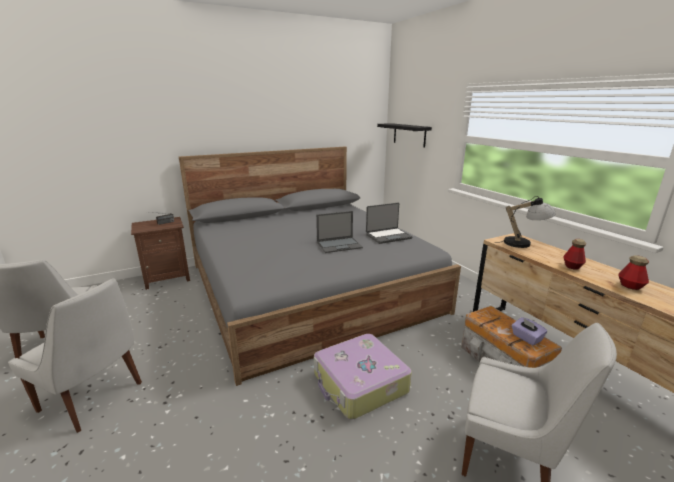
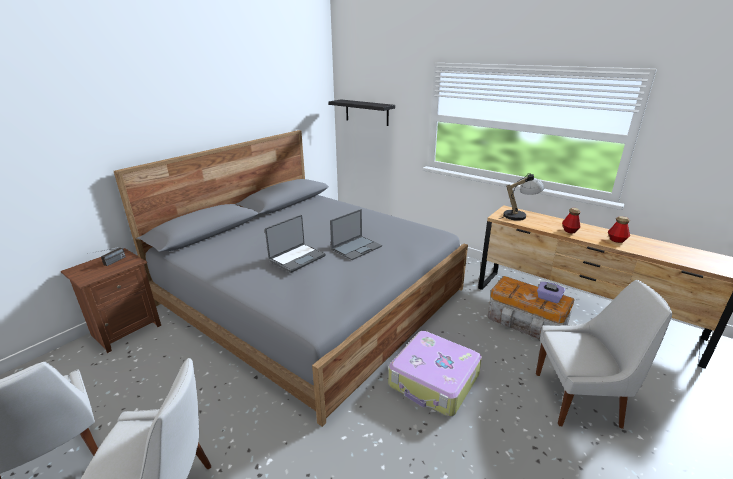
camera: 25 degrees left, 5 degrees up
laptop [366,203,412,244] -> laptop moved to [265,215,326,273]

